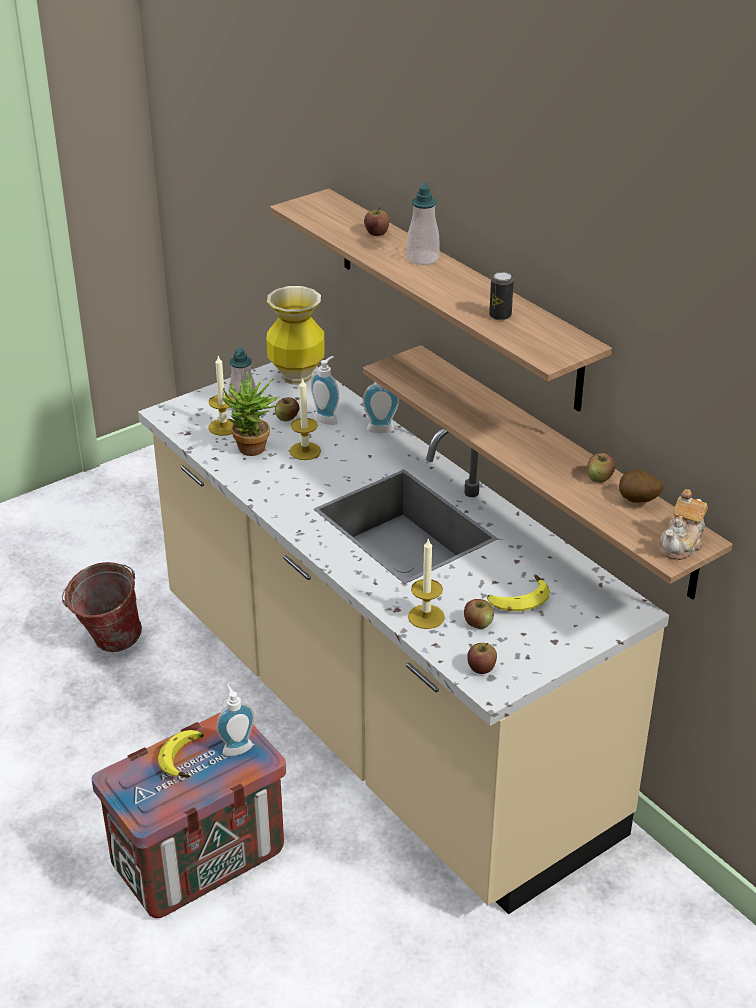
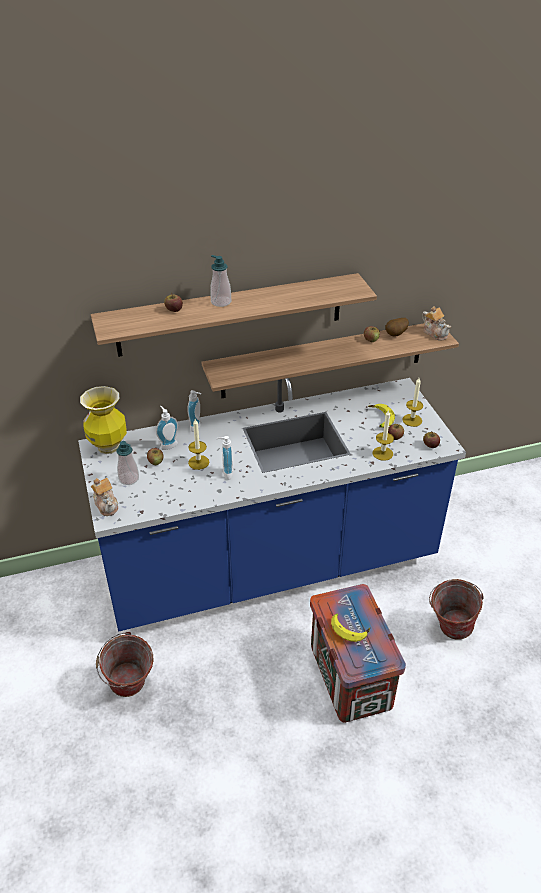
camera: 70 degrees left, 5 degrees up
beige counter [138,362,669,915] -> blue counter [78,378,466,631]
candle [208,355,235,436] -> candle moved to [402,378,423,427]
soap dispenser [216,684,255,756] -> soap dispenser moved to [216,436,233,480]
potted plant [222,371,279,456] -> none
can [489,272,514,320] -> none
none -> teapot [91,478,118,516]
none -> bucket [429,579,484,640]

